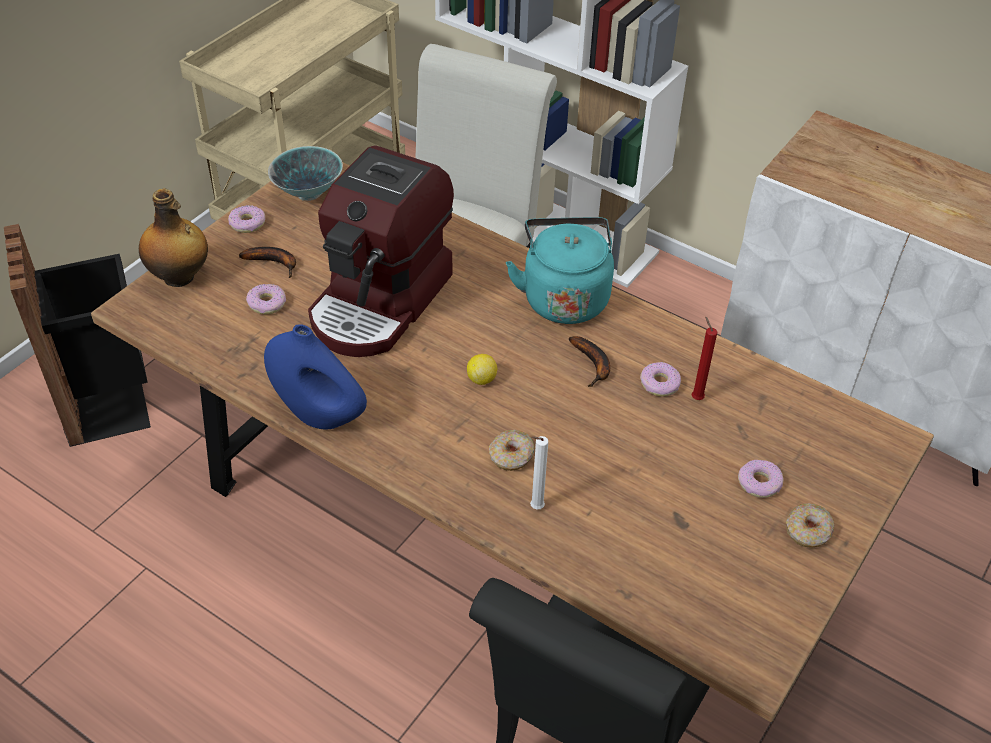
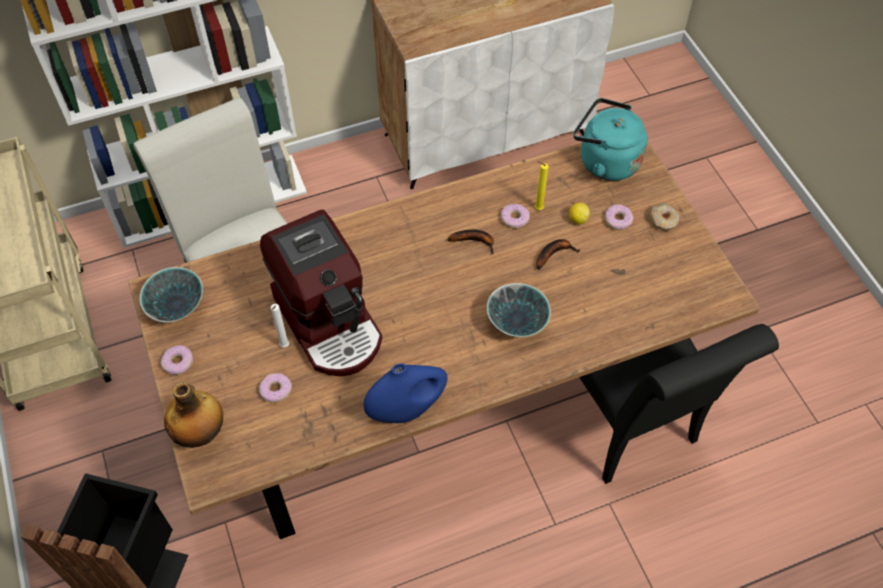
camera: 55 degrees left, 10 degrees up
banana [239,247,296,278] -> banana moved to [536,239,580,270]
lemon [467,354,497,385] -> lemon moved to [569,203,590,224]
donut [489,430,535,471] -> bowl [487,283,551,337]
turquoise kettle [506,217,614,324] -> turquoise kettle moved to [573,98,647,181]
white candle [530,436,548,509] -> white candle moved to [271,304,289,348]
red candle [692,316,717,400] -> yellow candle [535,161,549,210]

